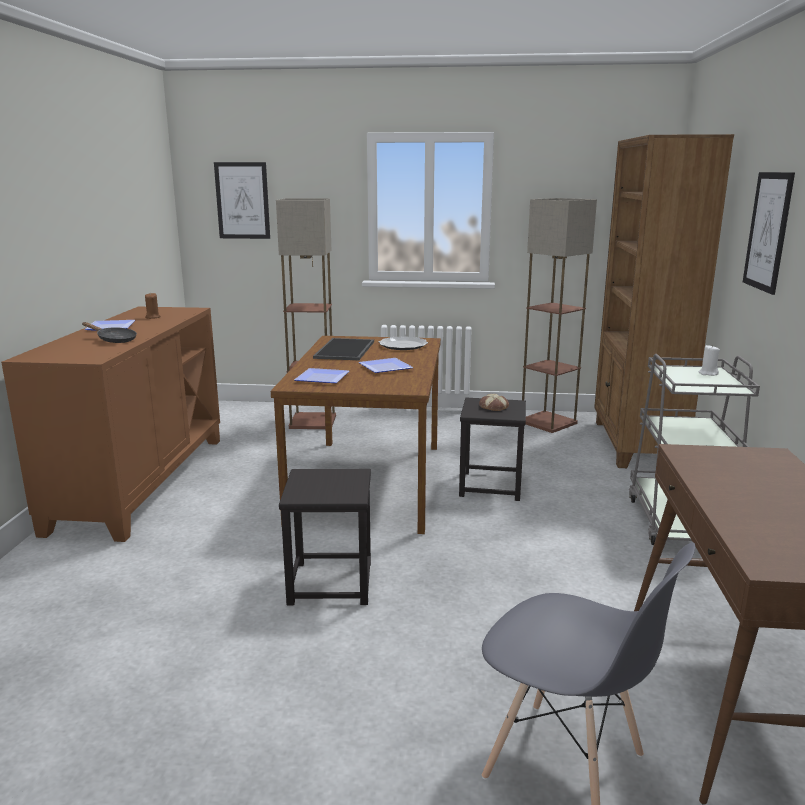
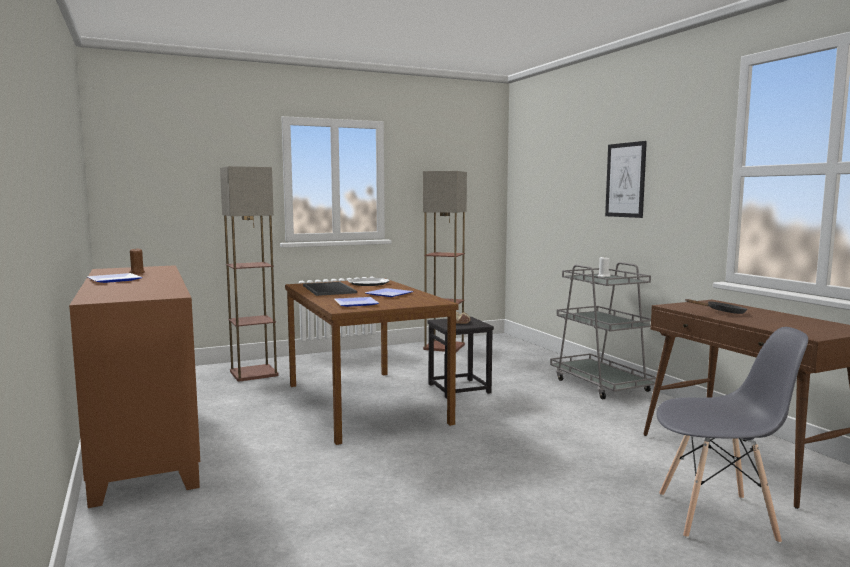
camera: 30 degrees left, 10 degrees down
black frying pan [82,322,137,343] -> black frying pan moved to [685,299,747,314]
picture [214,162,270,239] -> none
black stool [279,469,371,605] -> none
brown bookcase [594,134,734,468] -> none

